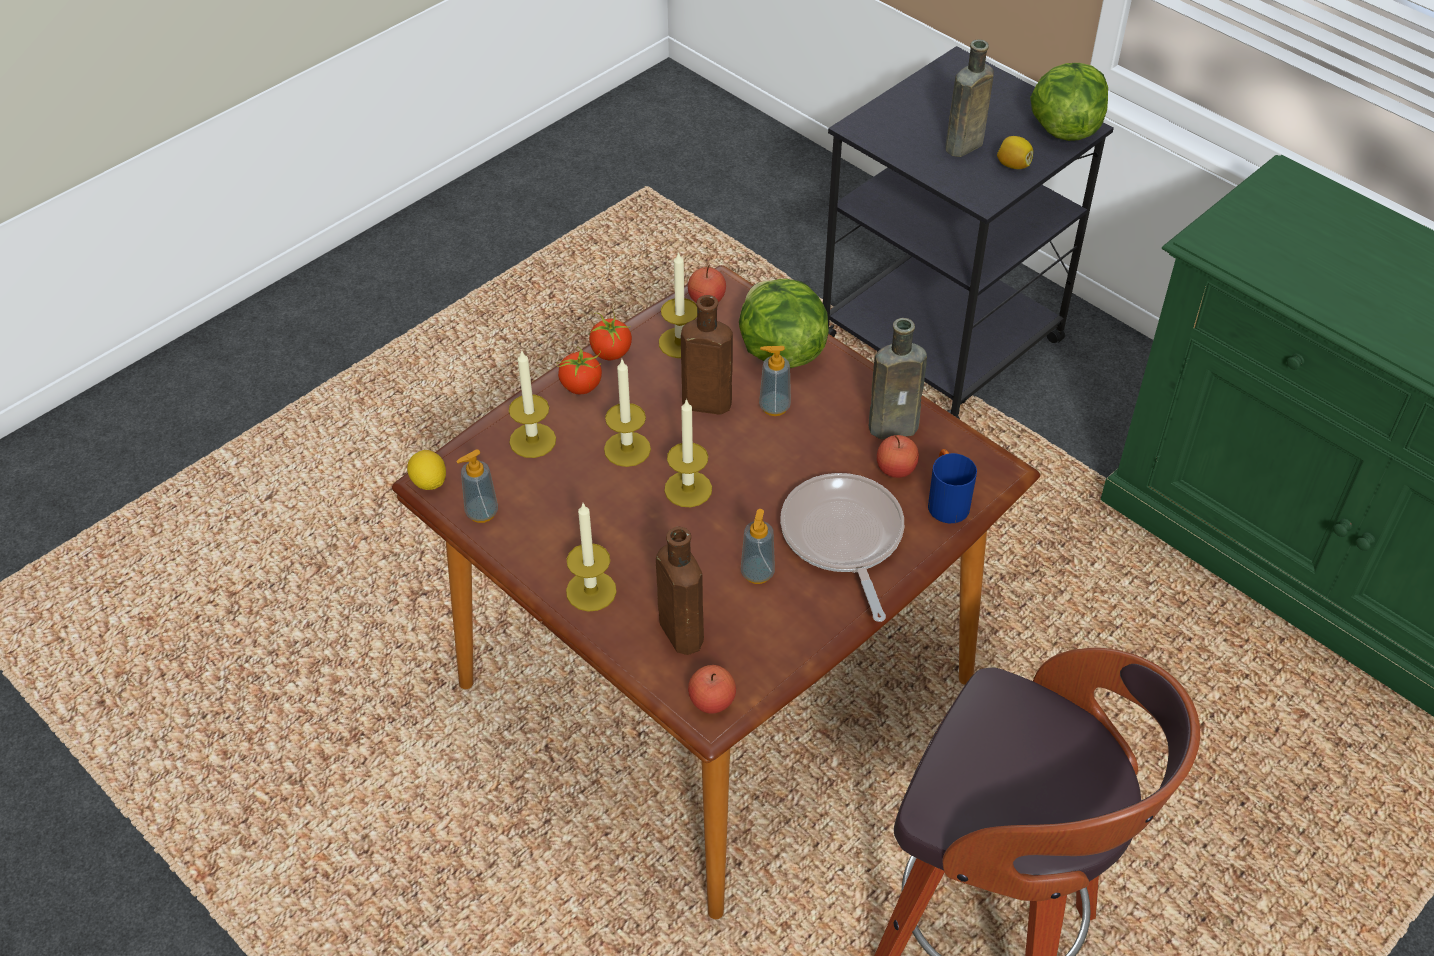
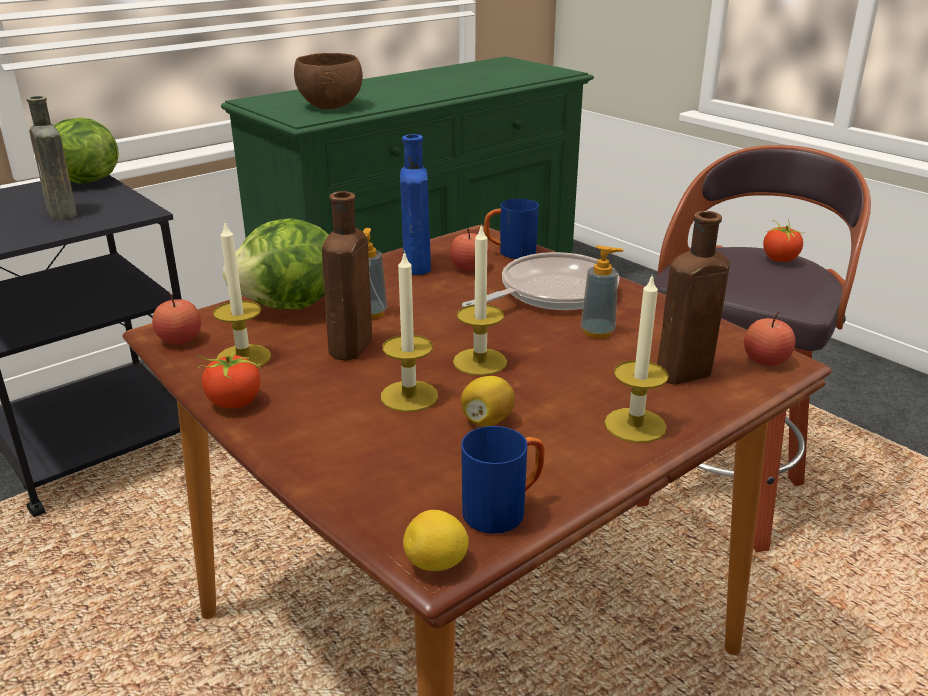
camera: 85 degrees left, 20 degrees down
soap dispenser [456,449,498,523] -> blue mug [461,426,545,534]
candle [509,351,556,458] -> none
tomato [556,347,602,395] -> tomato moved to [763,220,803,262]
frying pan [780,473,904,622] -> frying pan turned 150 degrees clockwise [462,252,619,310]
brown bottle [869,318,927,439] -> blue bottle [400,134,431,275]
lemon [997,136,1033,169] -> lemon moved to [461,376,515,427]
none -> brown bowl [294,53,363,109]

